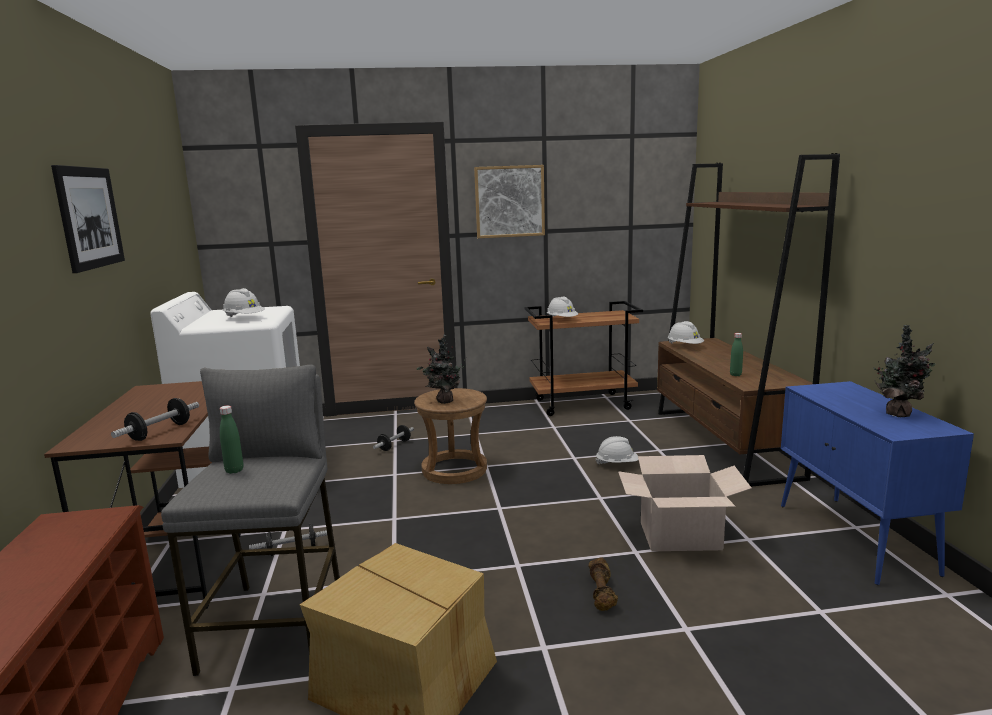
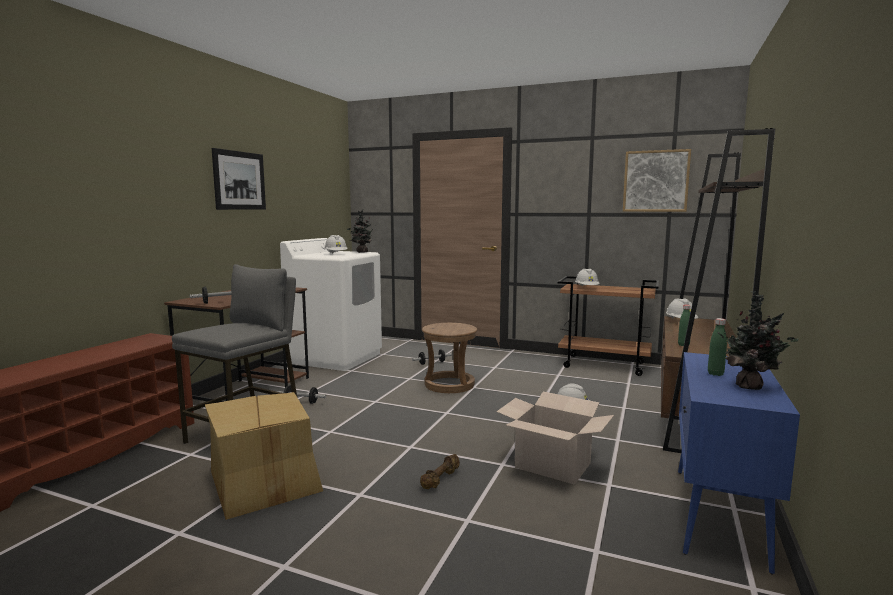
camera: 30 degrees right, 5 degrees down
green bottle [220,406,244,474] -> green bottle moved to [708,318,727,376]
potted plant [417,334,466,404] -> potted plant moved to [347,209,373,253]
picture [474,165,545,238] -> picture moved to [623,149,691,212]

